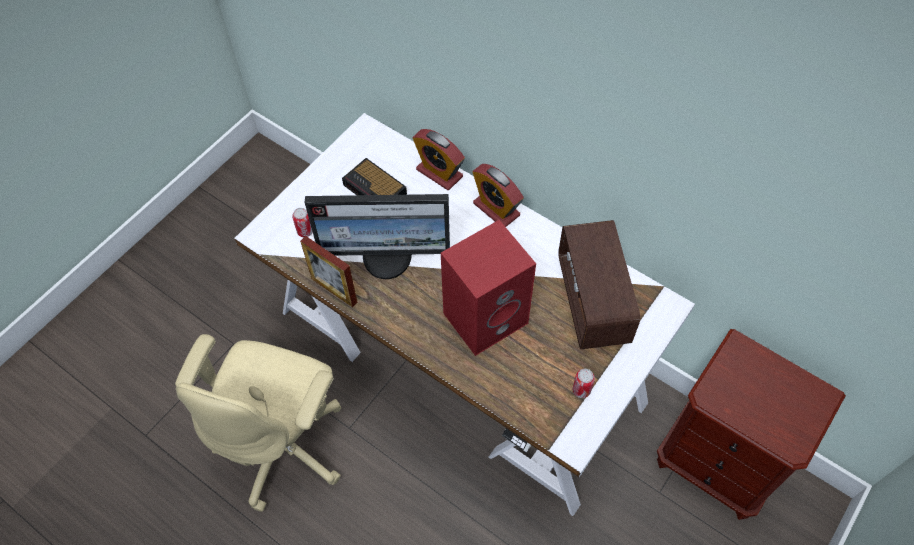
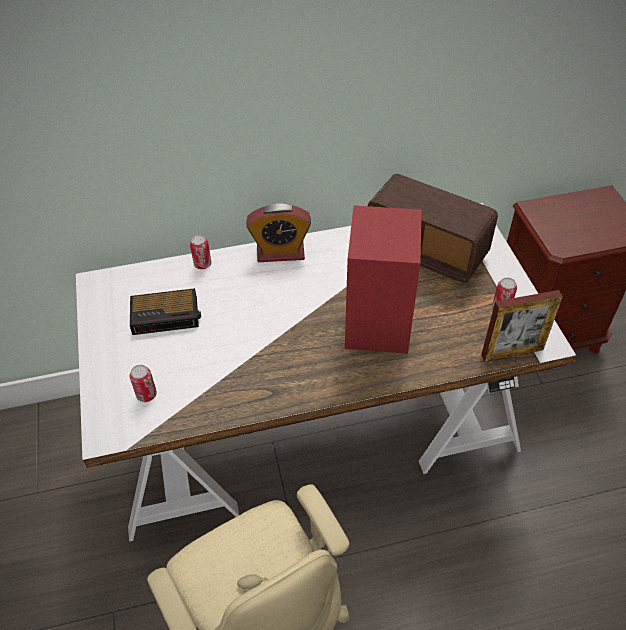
camera: 50 degrees left, 10 degrees down
picture frame [300,236,357,308] -> picture frame moved to [481,290,563,362]
monitor [305,194,450,279] -> none
alarm clock [413,129,465,190] -> can [190,235,211,269]

